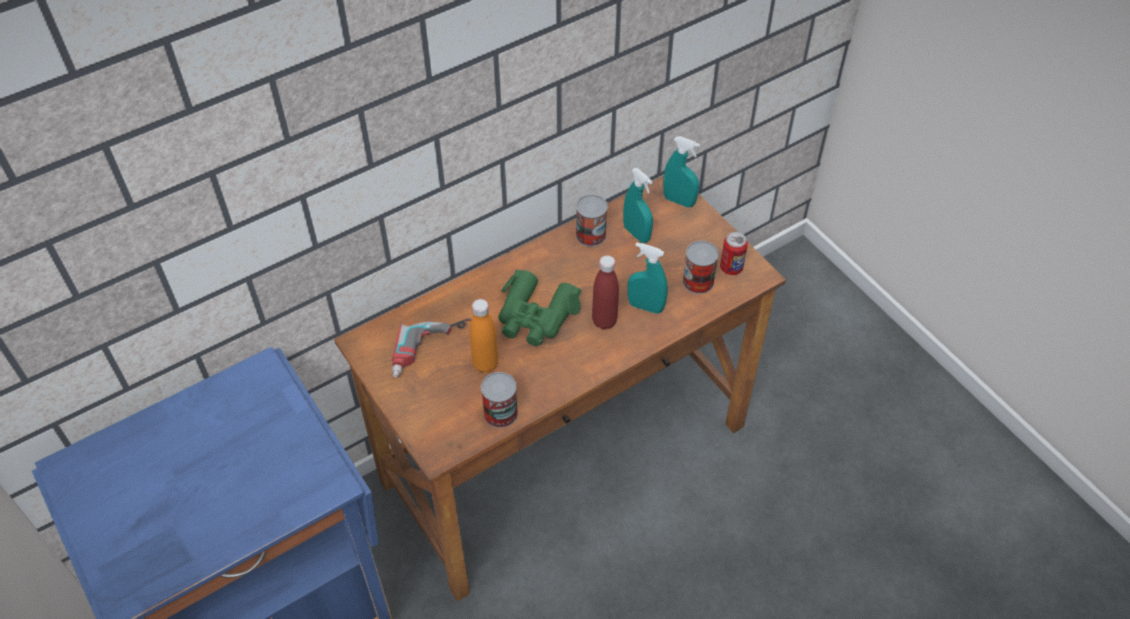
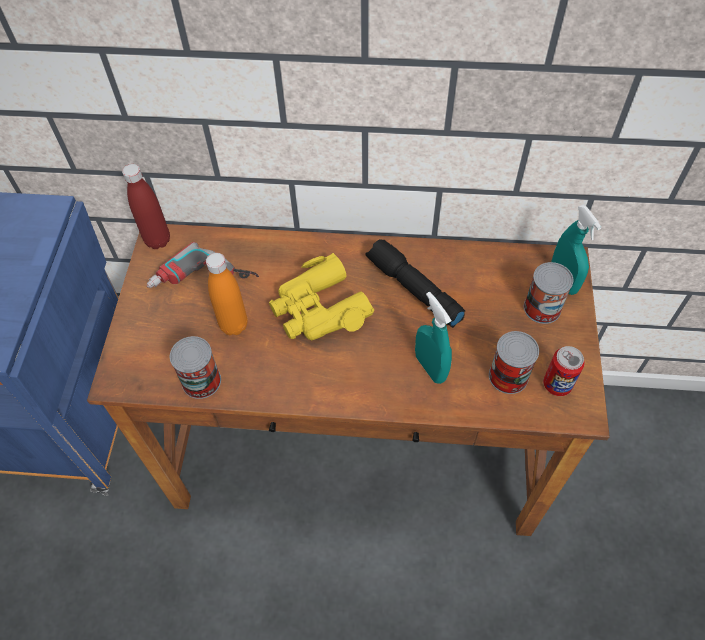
camera: 40 degrees right, 5 degrees up
green binoculars [498,270,581,346] -> yellow binoculars [269,253,374,340]
can [576,195,608,247] -> can moved to [524,262,573,324]
red bottle [592,255,619,330] -> red bottle moved to [122,164,170,249]
turquoise spray bottle [623,168,653,243] -> none
none -> black flashlight [366,239,465,328]

